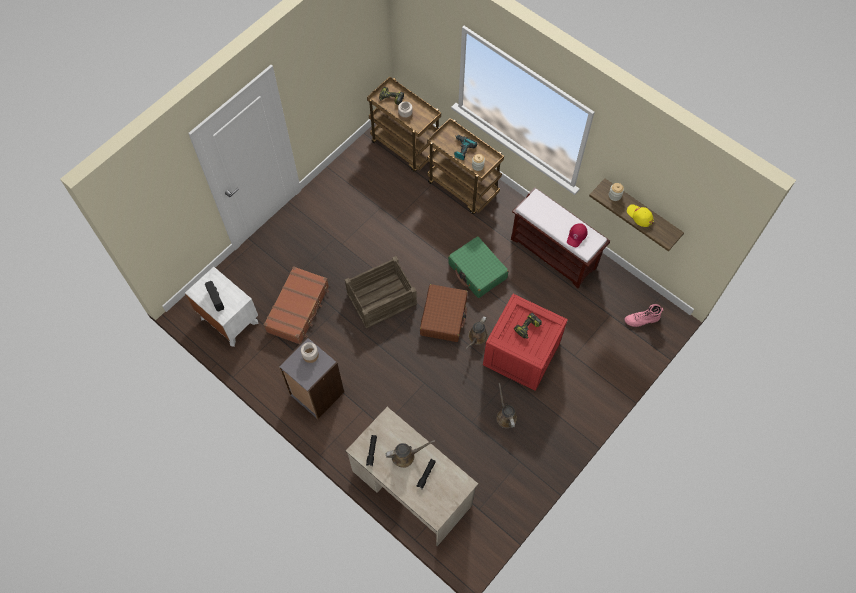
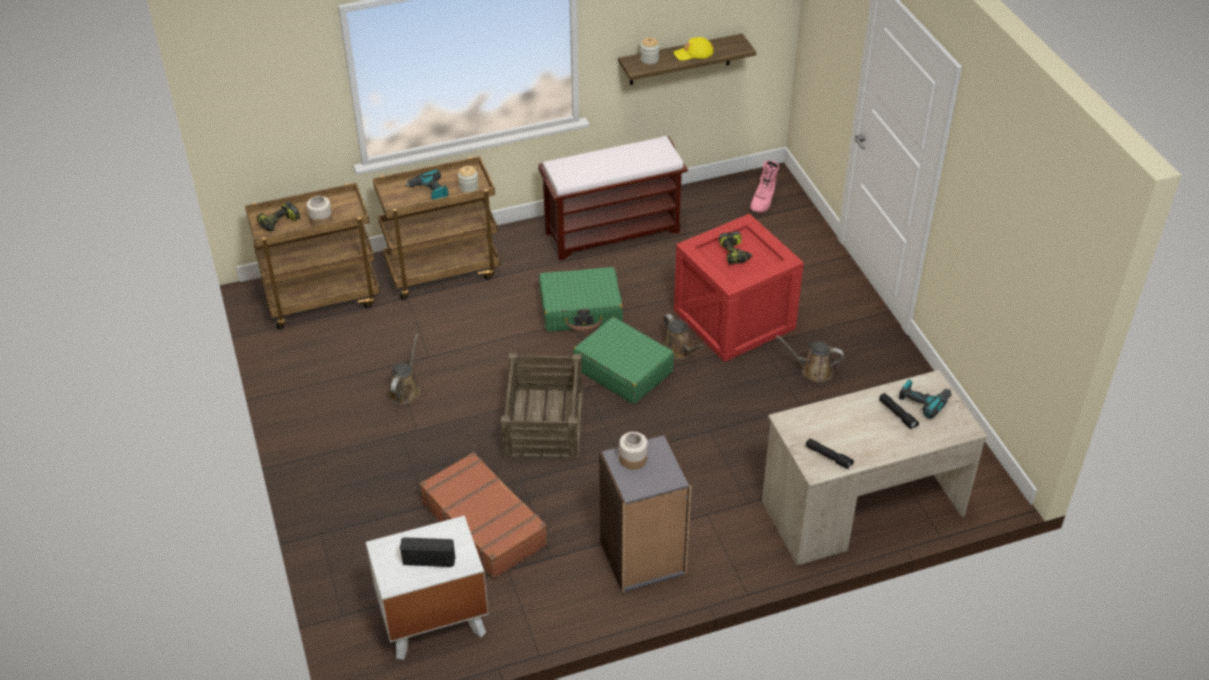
camera: 60 degrees left, 20 degrees down
brown watering can [385,440,435,468] -> brown watering can moved to [388,334,420,404]
brown suitcase [420,284,468,342] -> green suitcase [573,317,675,404]
red cap [567,223,588,247] -> none
none -> power drill [899,379,951,419]

